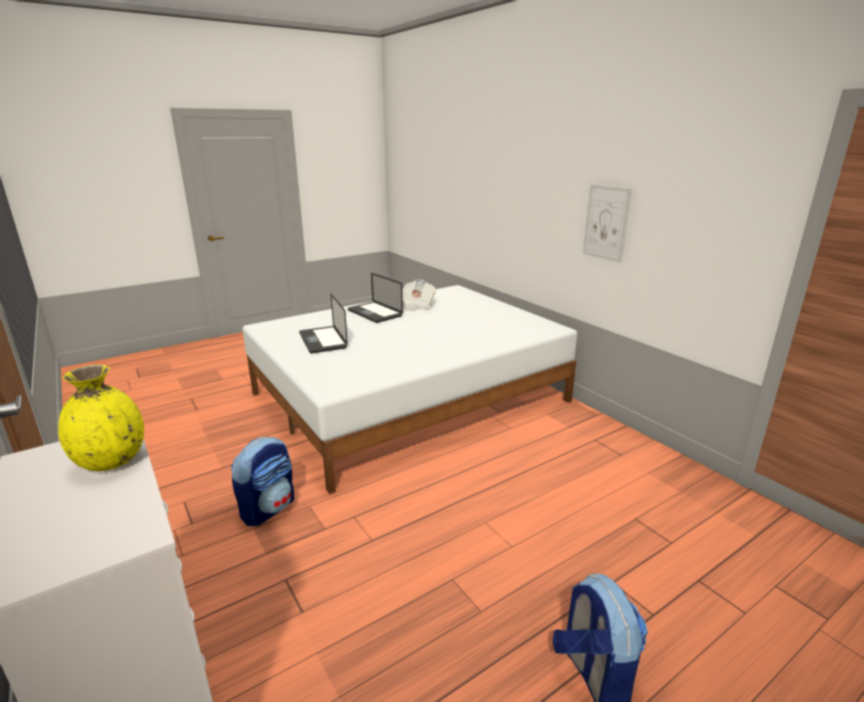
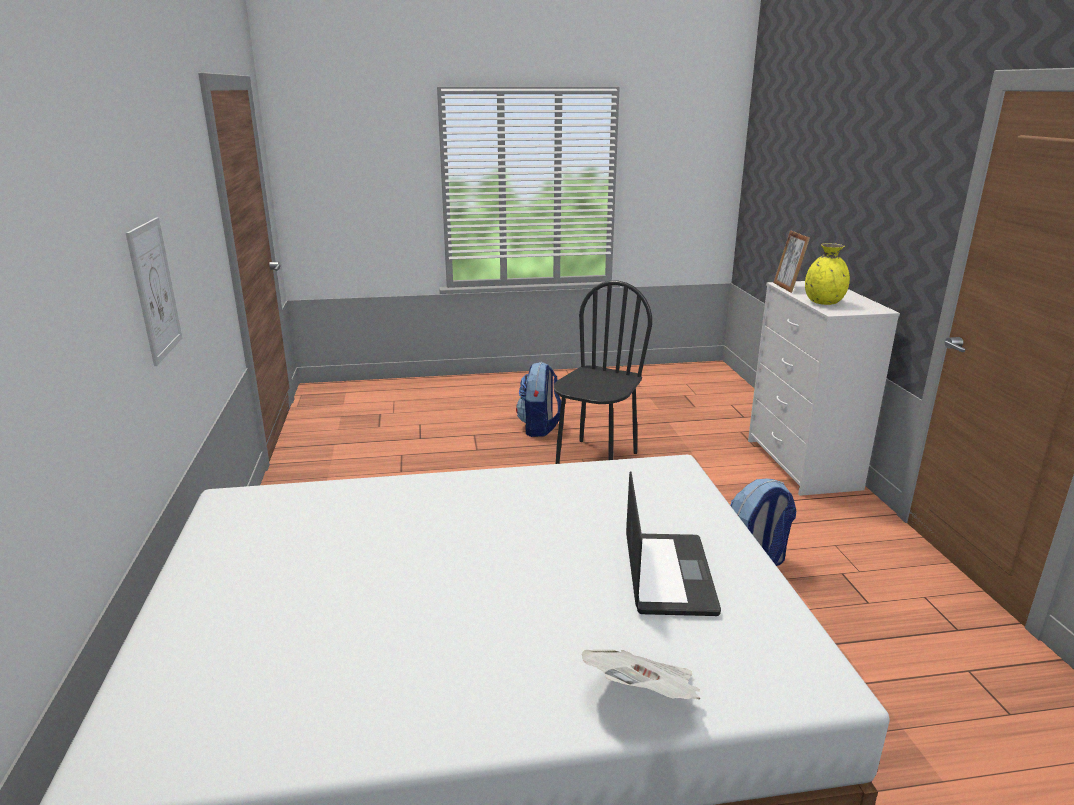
camera: 155 degrees left, 0 degrees up
laptop [348,273,403,323] -> none
newspaper [402,280,436,311] -> newspaper moved to [582,649,700,700]
none -> black chair [554,281,652,464]
none -> picture frame [773,230,810,293]

